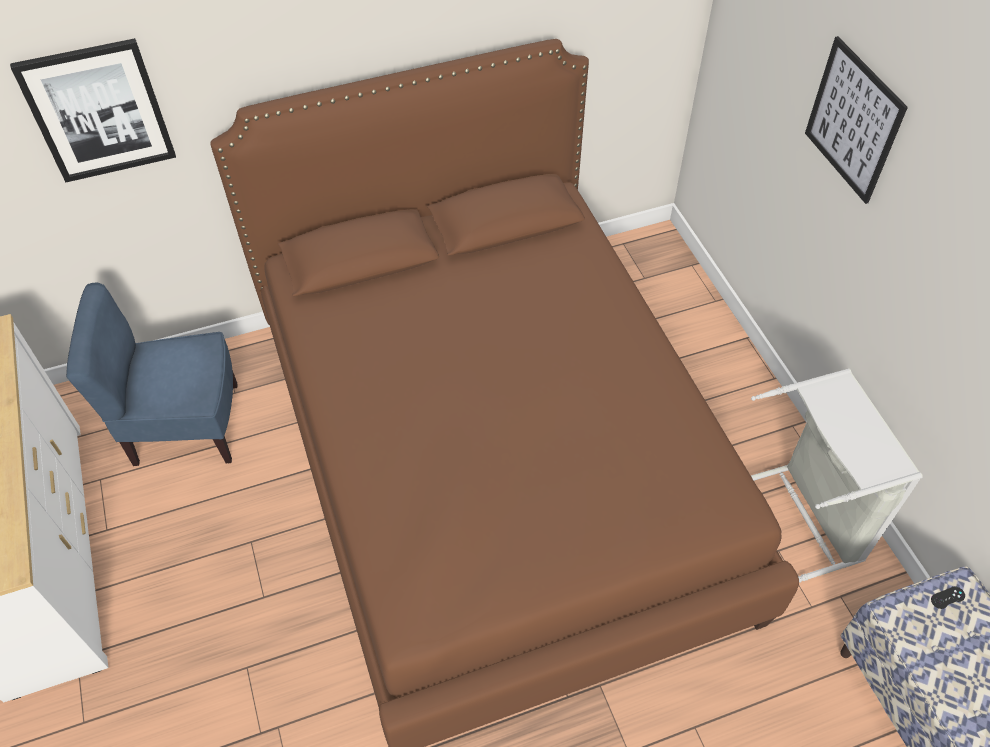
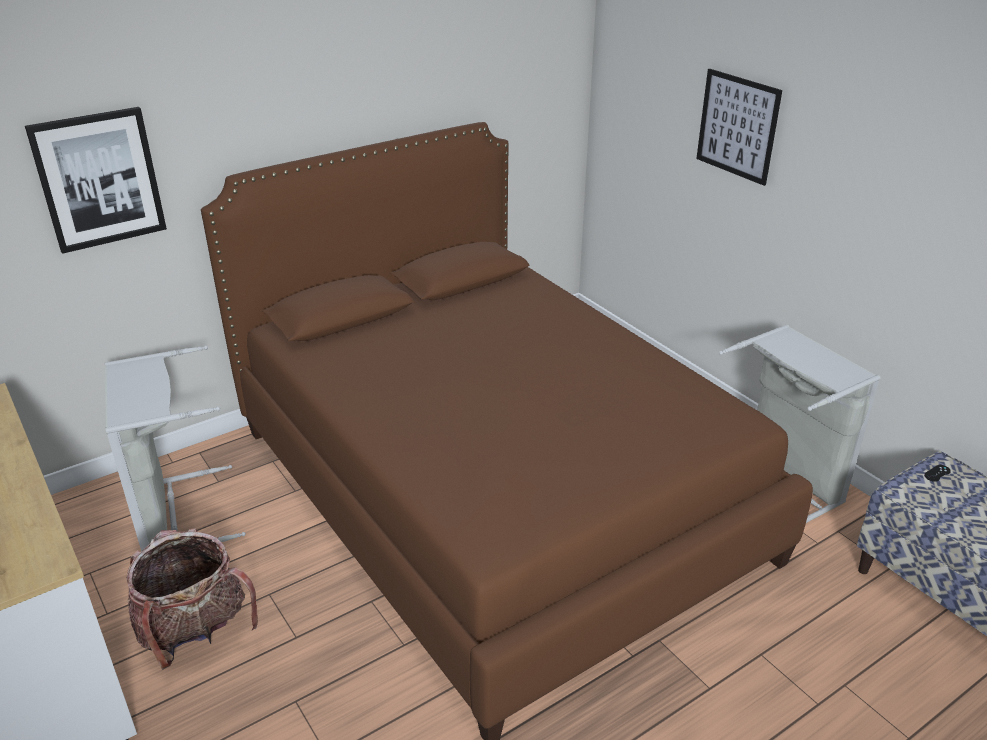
camera: 15 degrees left, 20 degrees down
blue chair [66,283,238,466] -> grey laundry basket [105,346,246,552]
none -> backpack [126,528,258,670]

